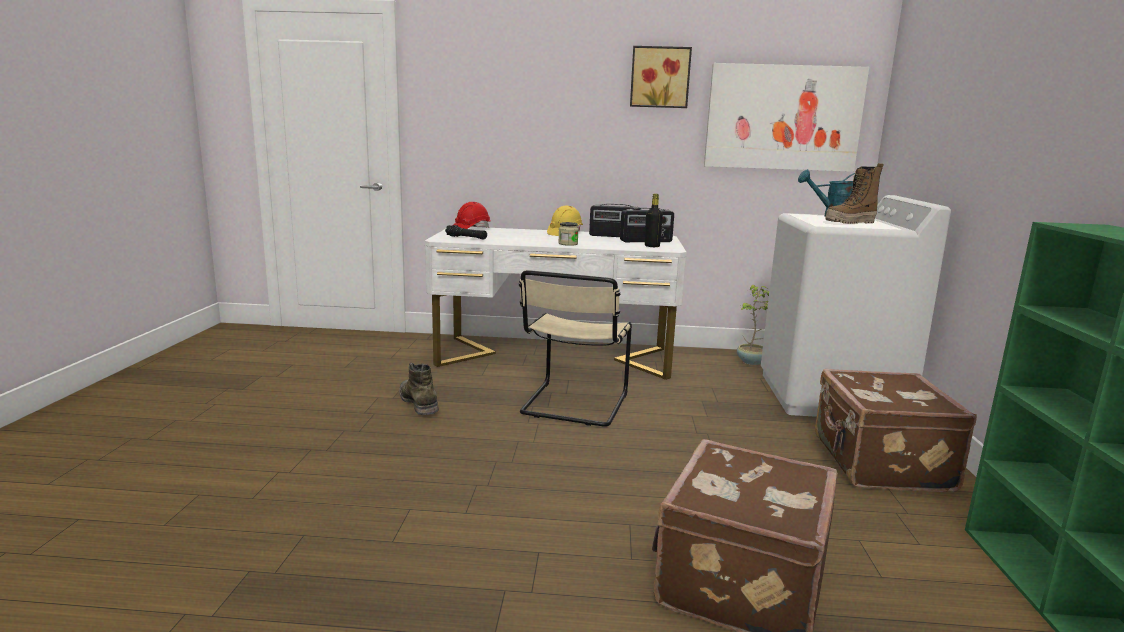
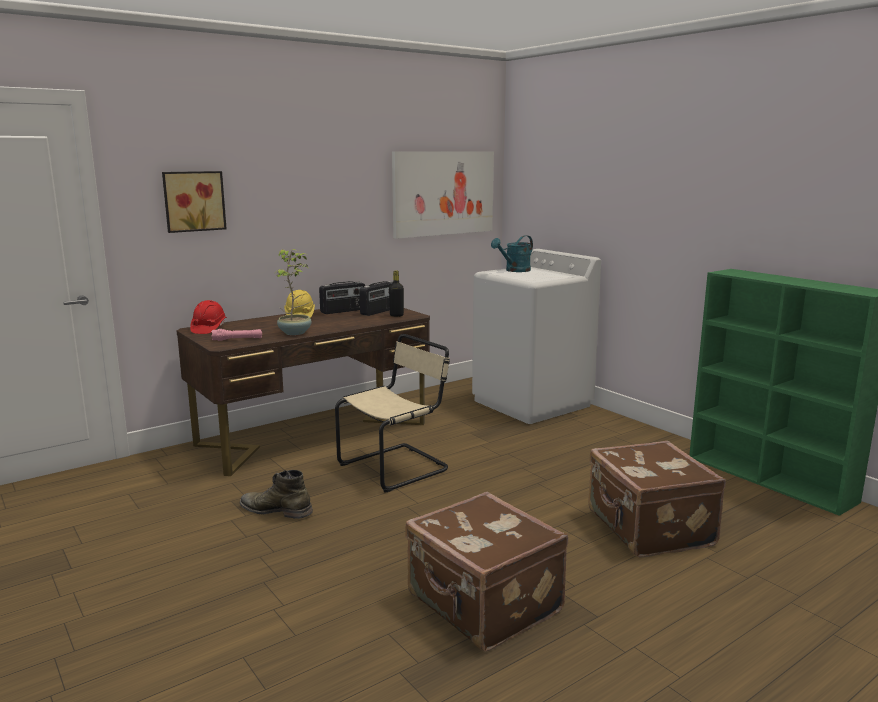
camera: 40 degrees left, 0 degrees up
white desk [425,227,687,380] -> brown desk [177,308,430,476]
black flashlight [445,225,487,239] -> pink flashlight [211,329,262,341]
beige chair [519,270,632,427] -> beige chair turned 105 degrees counterclockwise [335,334,450,493]
jar [558,222,579,246] -> none
picture [630,46,692,108] -> picture moved to [162,171,227,233]
potted plant [737,285,769,365] -> potted plant moved to [276,249,312,335]
brown suitcase [815,369,977,492] -> brown suitcase moved to [405,492,568,651]
boot [825,163,884,224] -> none

